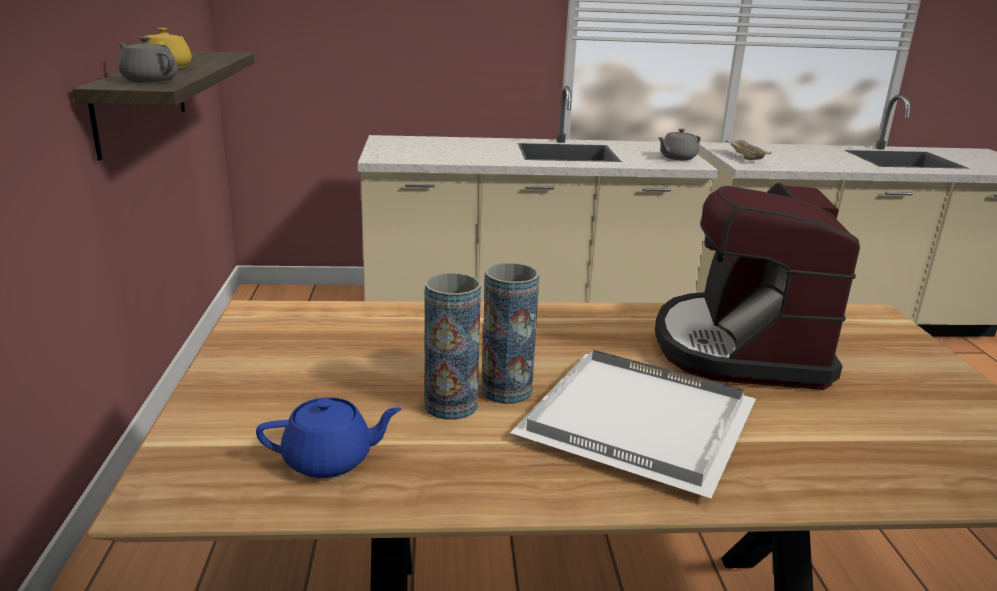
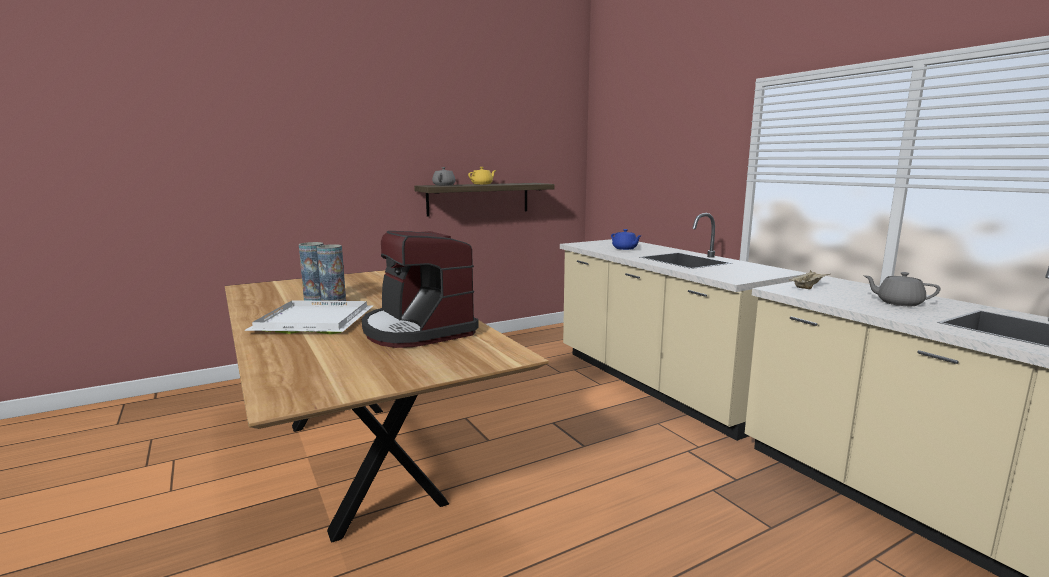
camera: 65 degrees right, 10 degrees down
blue teapot [256,397,401,478] -> blue teapot moved to [611,229,642,250]
coffee machine [655,183,860,390] -> coffee machine turned 105 degrees counterclockwise [362,231,479,348]
grey teapot [658,128,701,160] -> grey teapot moved to [863,272,941,306]

